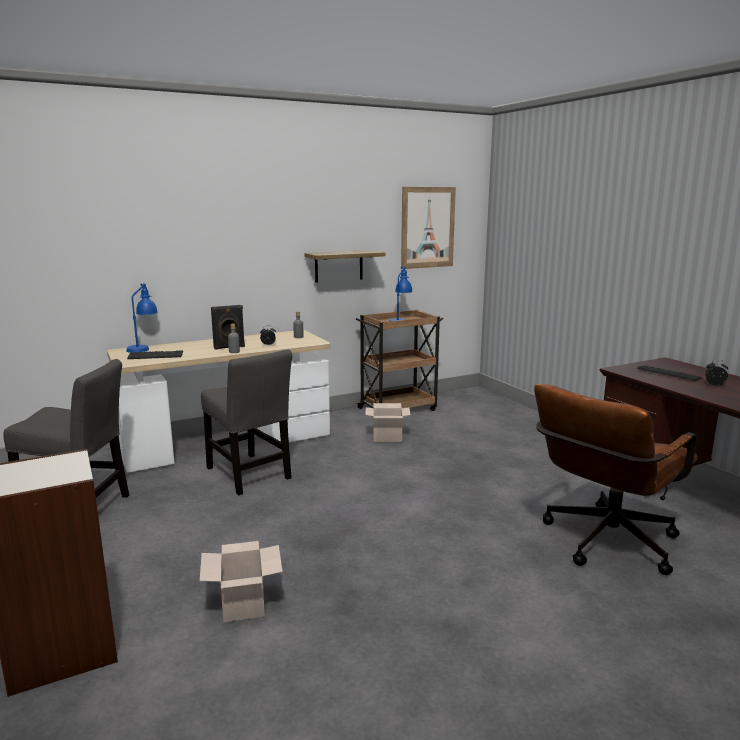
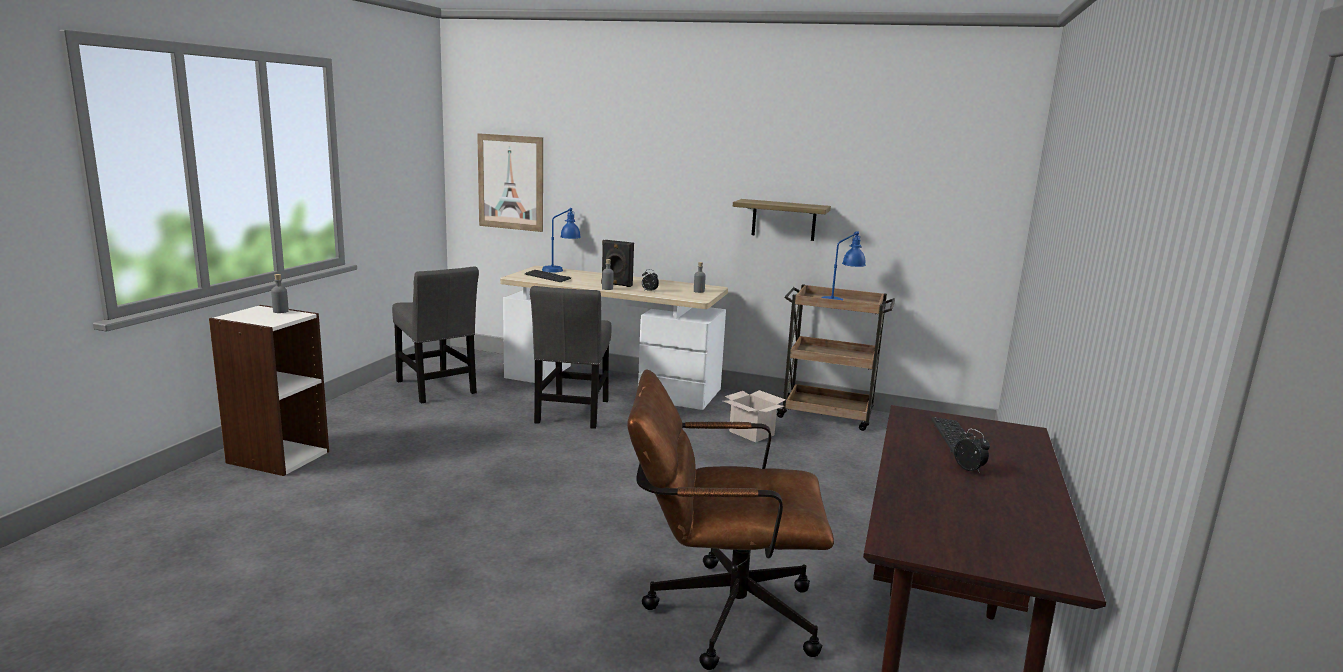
camera: 45 degrees right, 0 degrees up
cardboard box [200,541,283,622] -> none
picture [401,187,456,269] -> picture moved to [477,133,543,232]
none -> grey bottle [271,274,289,313]

